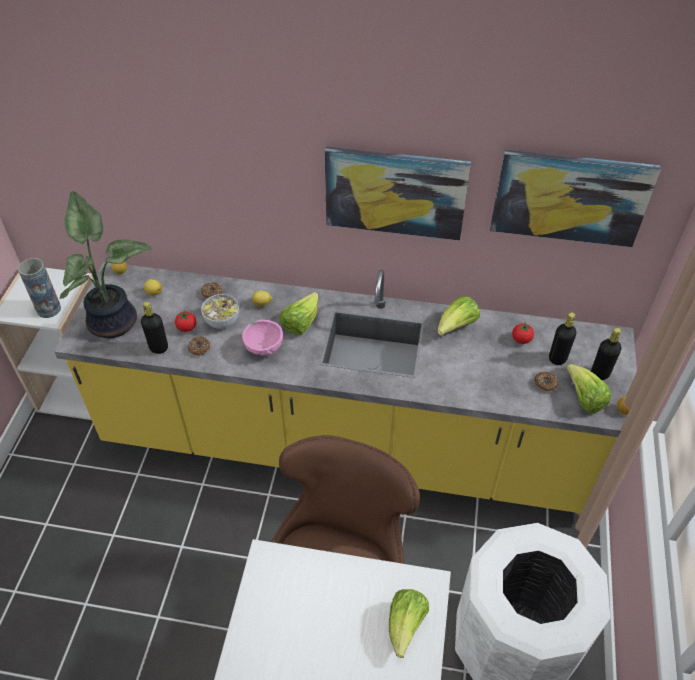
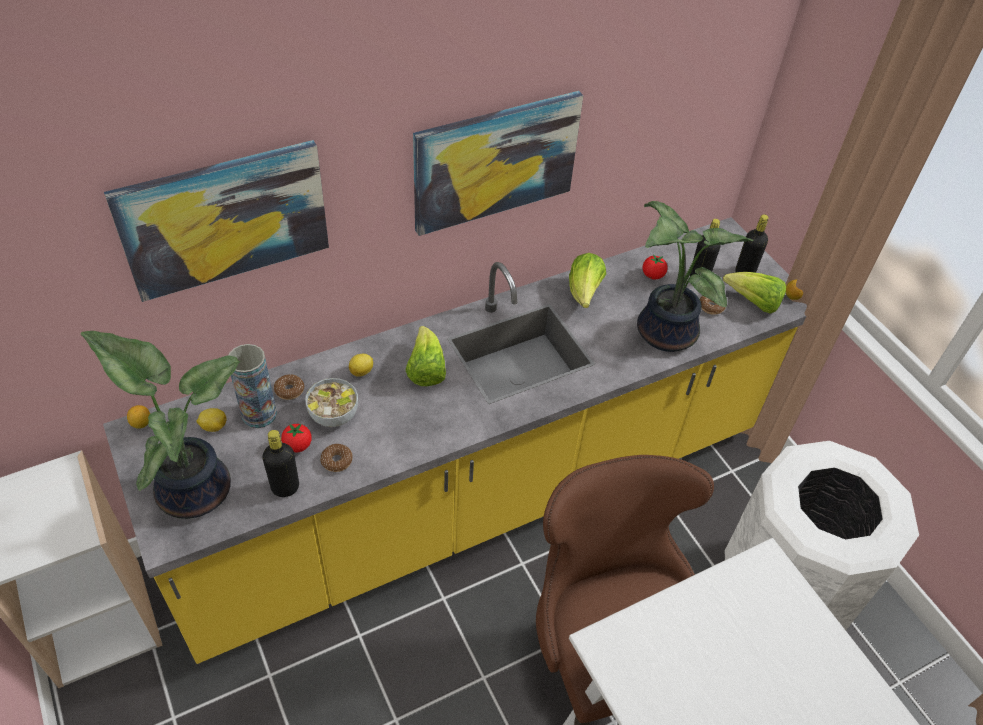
camera: 40 degrees left, 0 degrees up
vase [18,258,61,318] -> vase moved to [228,344,277,428]
pink bowl [242,320,283,356] -> none
lettuce [389,589,429,658] -> none
picture [490,150,661,247] -> picture moved to [104,140,329,302]
none -> potted plant [637,201,753,352]

